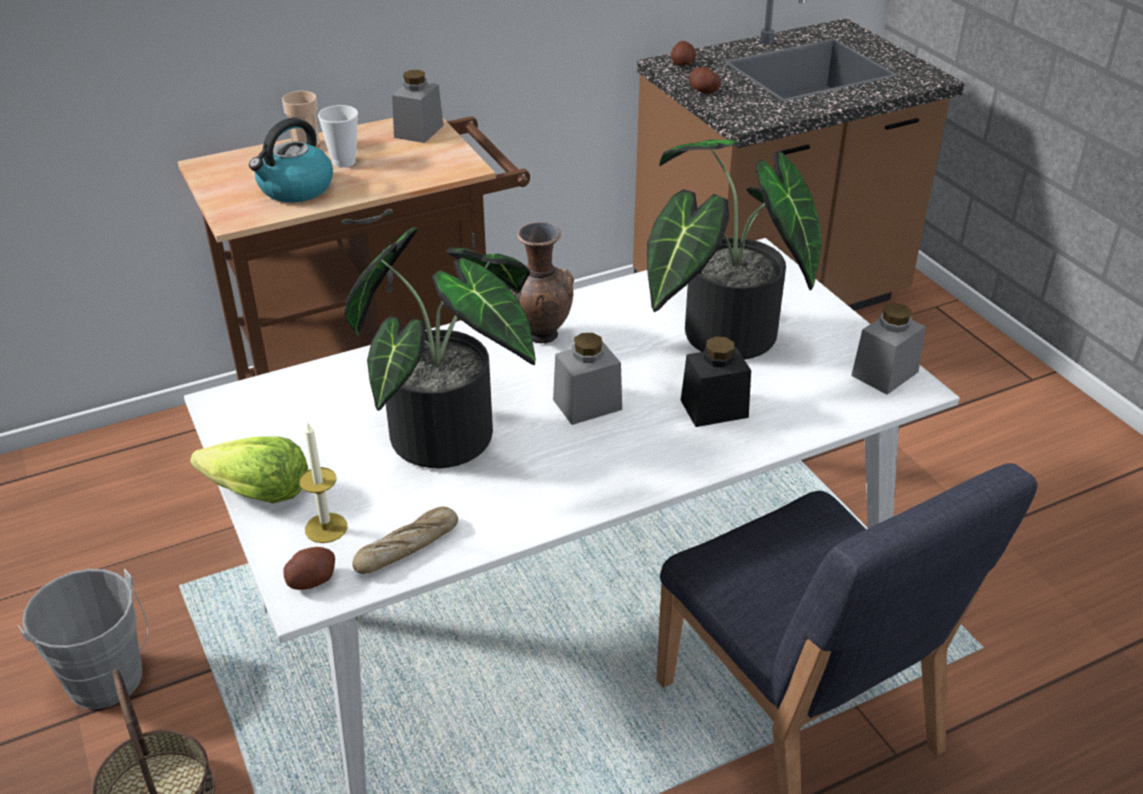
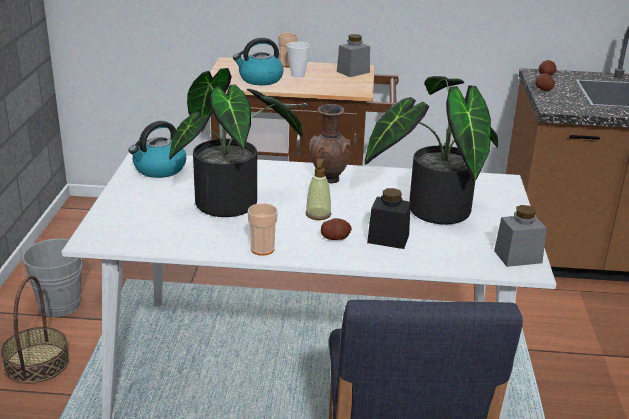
camera: 30 degrees right, 10 degrees down
lettuce [190,436,308,503] -> none
potato [283,547,335,590] -> potato moved to [321,218,352,240]
candle [299,421,347,543] -> none
bread [352,506,458,574] -> none
grey jar [553,333,622,425] -> soap dispenser [305,159,331,220]
none -> kettle [129,121,186,178]
none -> cup [248,203,278,256]

